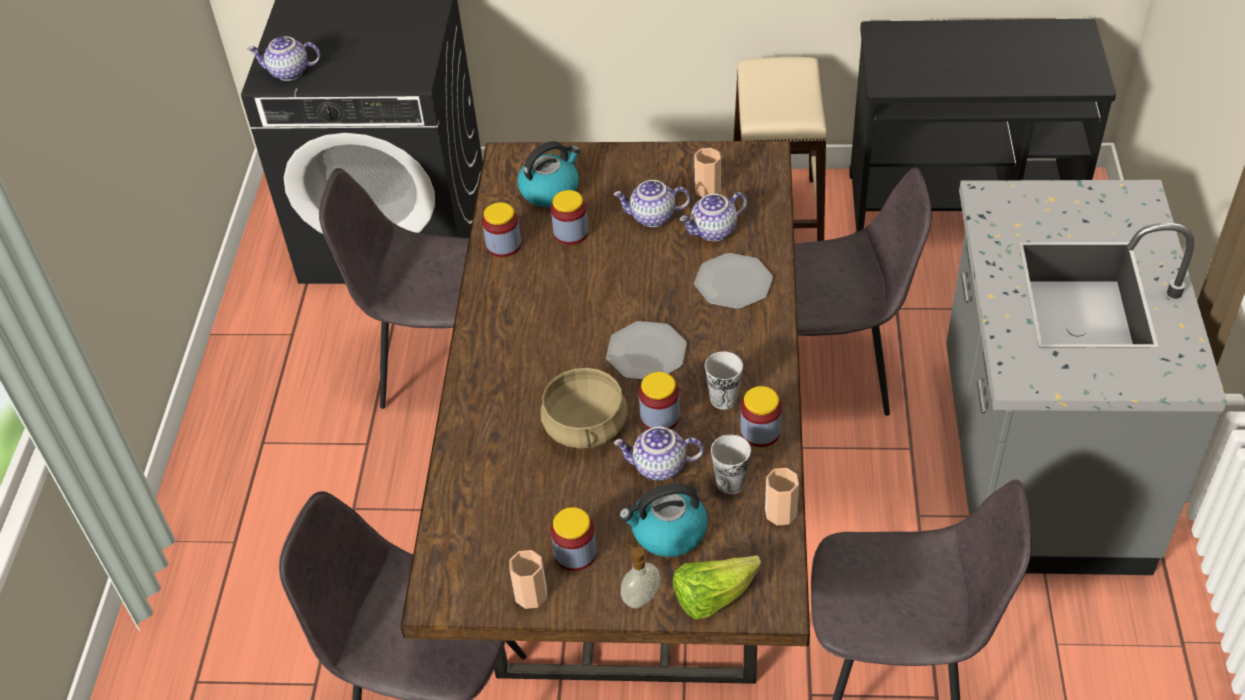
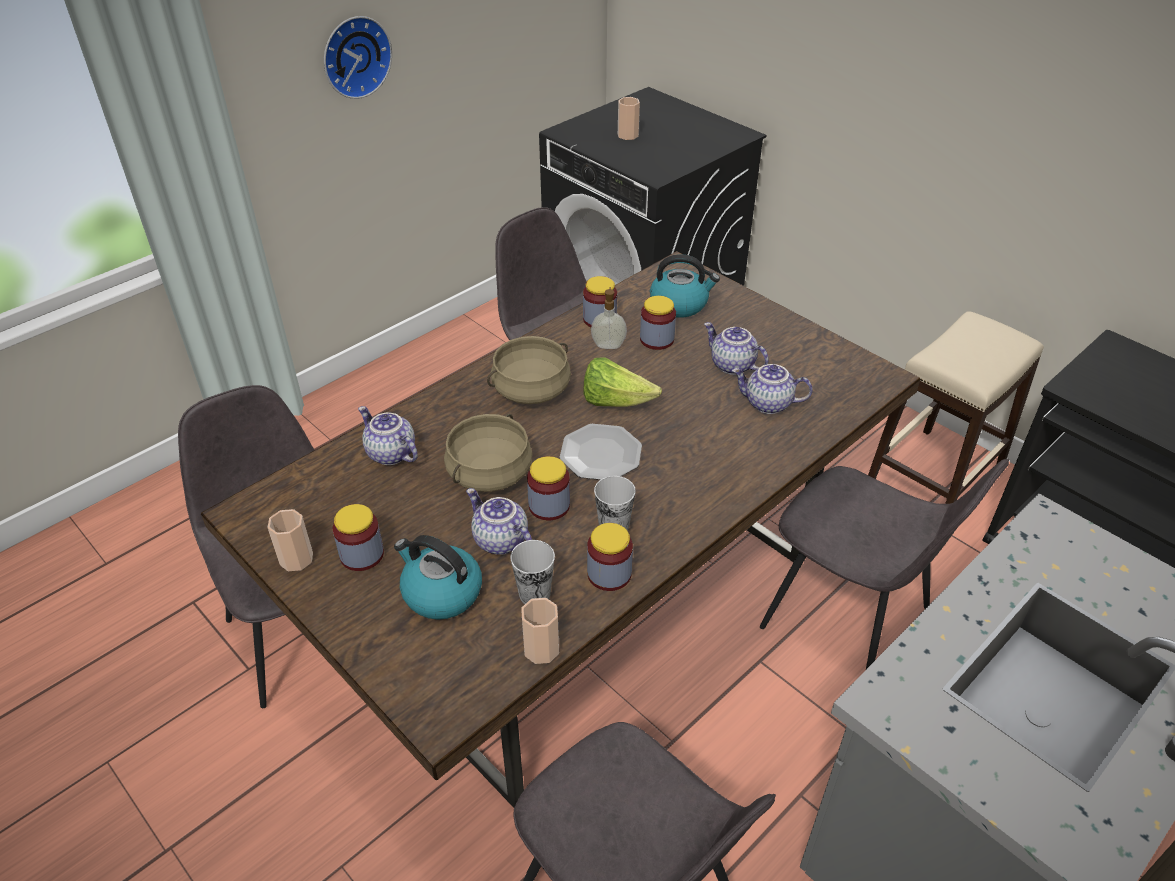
camera: 40 degrees right, 5 degrees down
teapot [247,36,320,81] -> teapot moved to [358,406,418,465]
soap dispenser [621,543,660,608] -> soap dispenser moved to [591,287,627,349]
lettuce [673,555,761,619] -> lettuce moved to [583,358,662,407]
cup [694,148,721,197] -> cup moved to [618,97,640,140]
plate [694,253,773,309] -> none
none -> wall clock [324,16,392,99]
none -> beige cooking pot [487,336,571,404]

